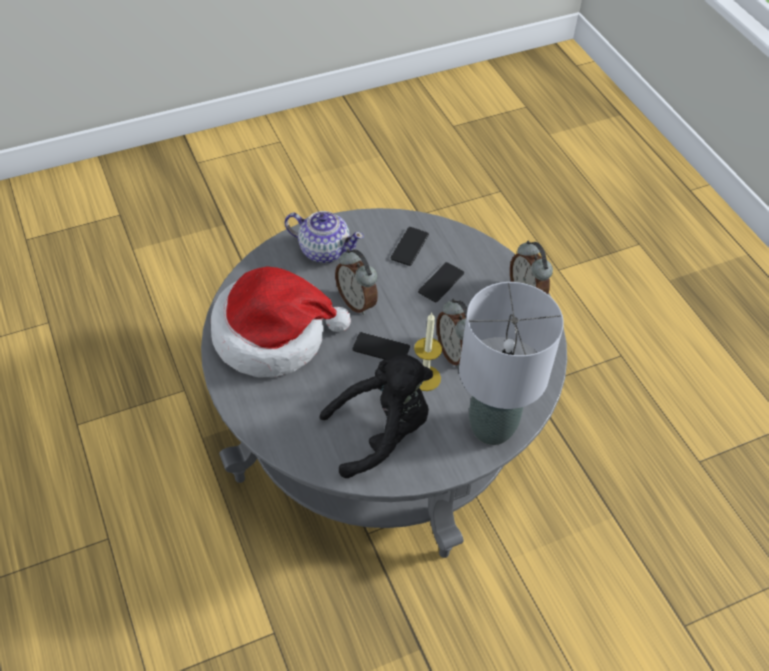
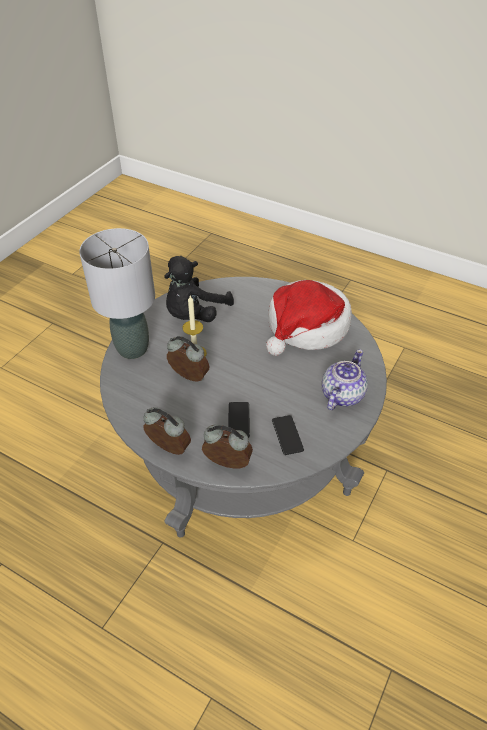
camera: 145 degrees right, 5 degrees down
teapot [284,211,364,263] -> teapot turned 135 degrees clockwise [322,349,368,410]
alarm clock [335,249,378,315] -> alarm clock moved to [202,425,253,468]
phone [352,332,410,359] -> none

